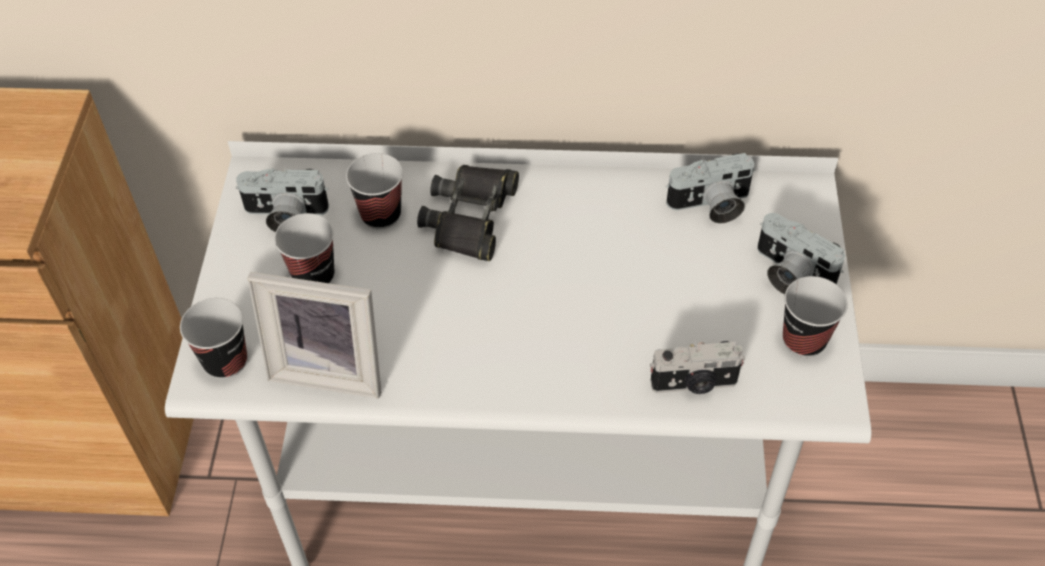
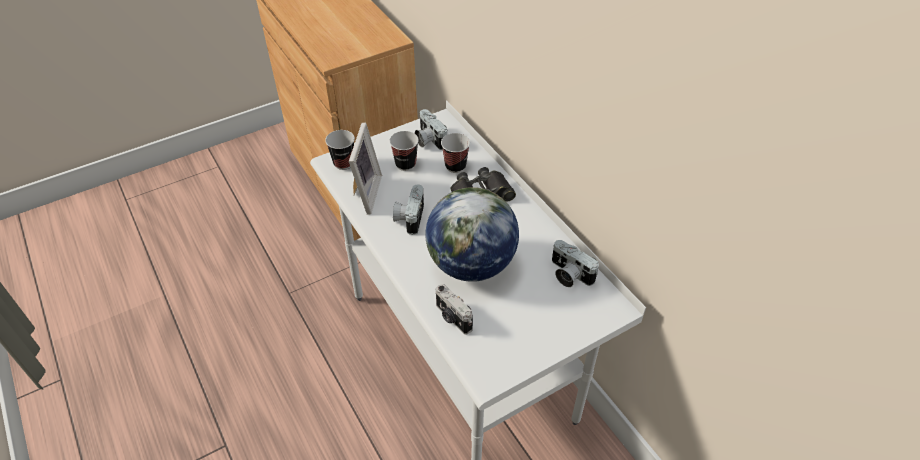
camera: 55 degrees right, 5 degrees down
picture frame [247,272,381,398] -> picture frame turned 150 degrees counterclockwise [349,122,382,215]
camera [757,213,845,294] -> camera moved to [393,185,424,235]
cup [783,276,848,357] -> none
none -> globe [425,187,519,282]

